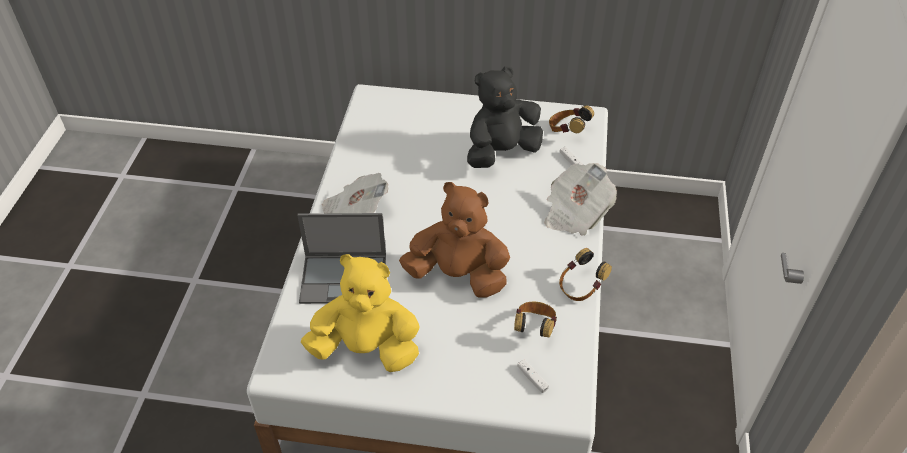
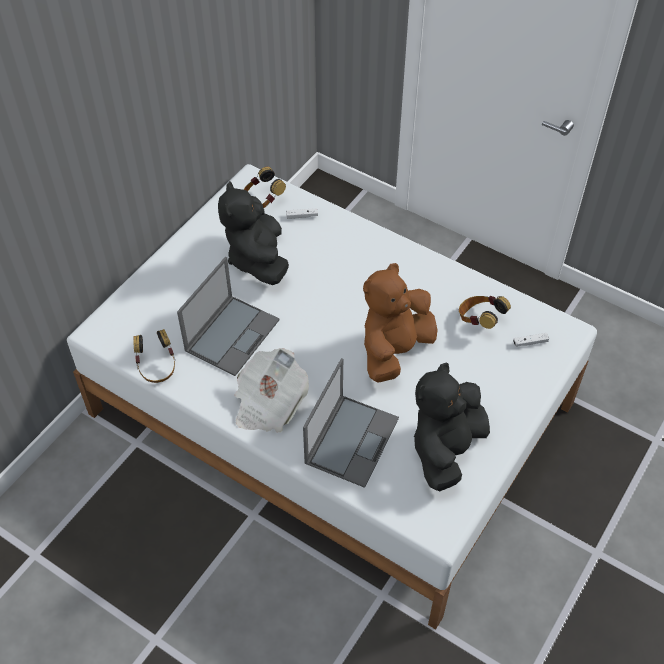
camera: 65 degrees left, 5 degrees up
yellow plush toy [301,254,420,372] -> black plush toy [414,362,490,491]
newspaper [545,163,617,236] -> none
headphones [559,248,612,301] -> headphones moved to [133,329,175,383]
none -> laptop [177,257,280,376]

